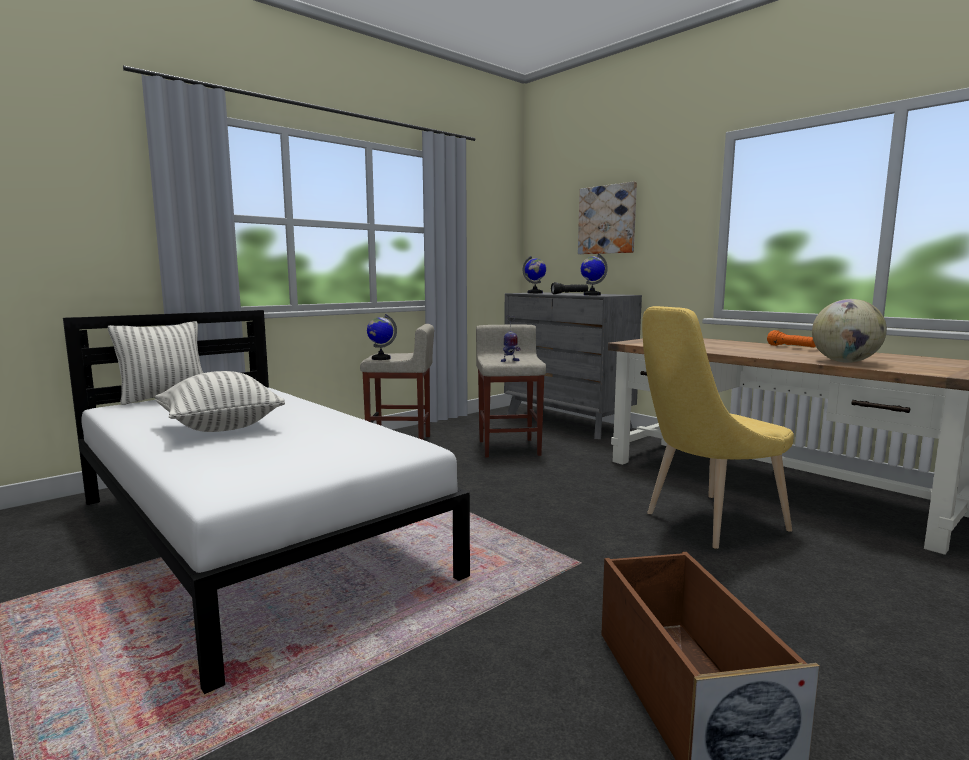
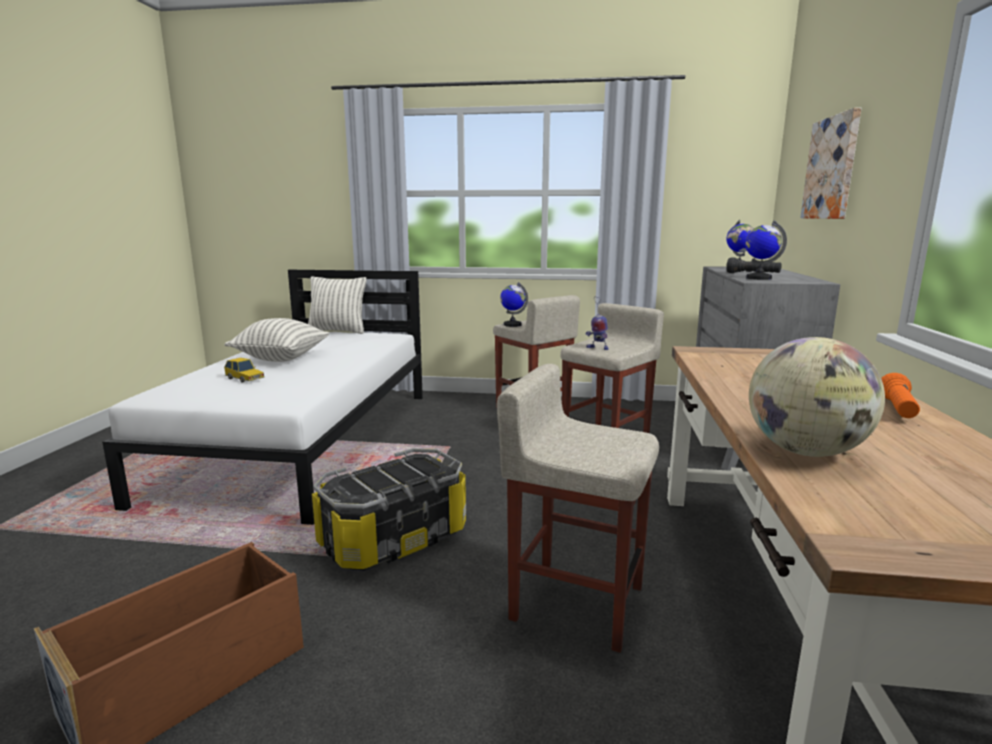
camera: 50 degrees right, 5 degrees up
yellow chair [642,306,794,549] -> beige stool [497,364,659,653]
none -> toy car [224,358,265,382]
none -> storage box [312,448,466,571]

